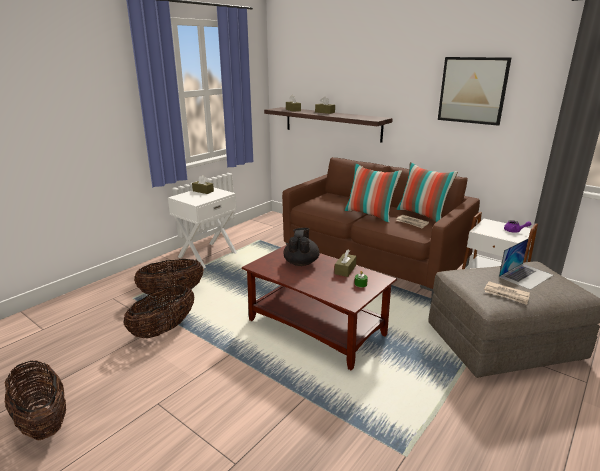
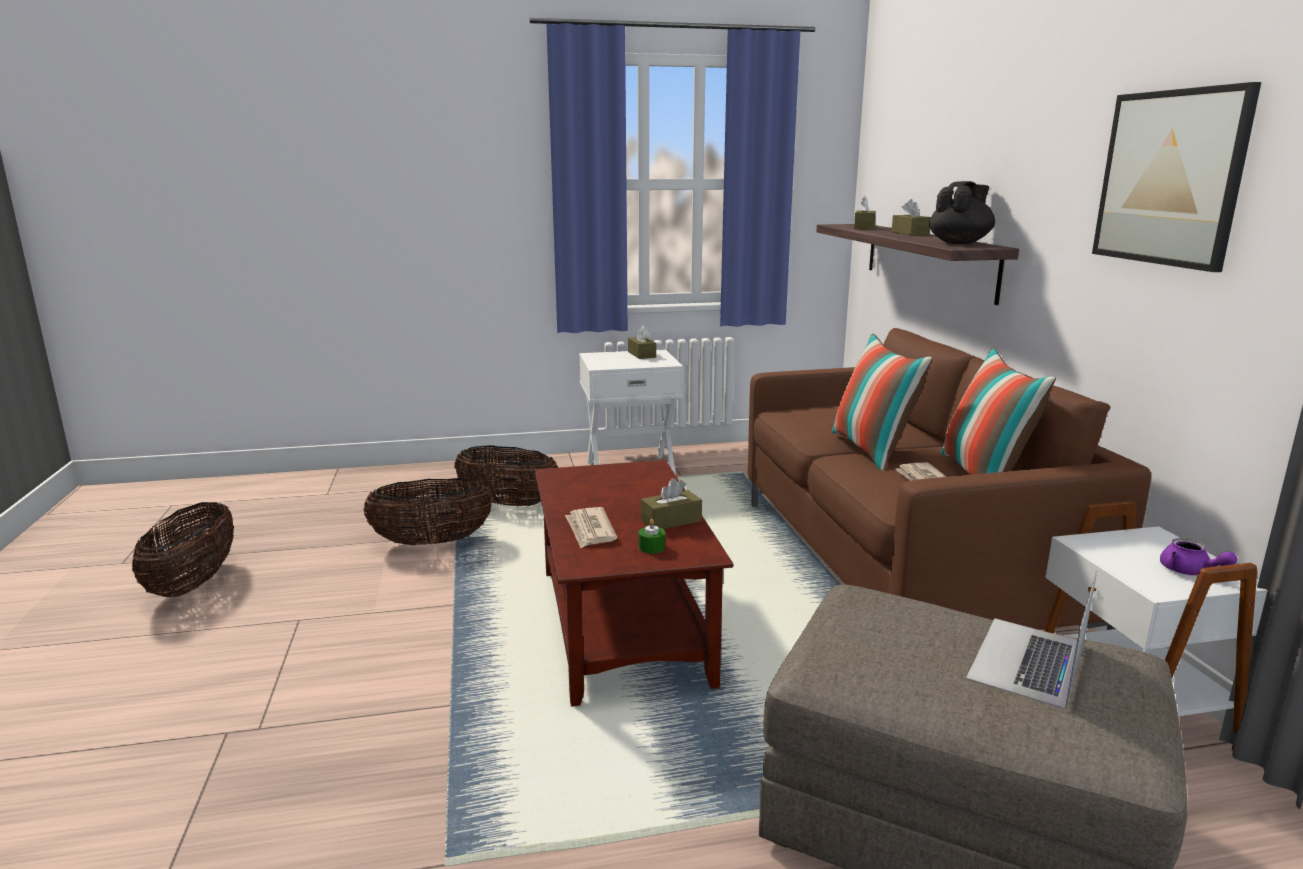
camera: 40 degrees right, 5 degrees down
black teapot [283,228,320,266] -> black teapot moved to [929,181,995,244]
newspaper [484,281,530,305] -> newspaper moved to [565,507,617,548]
laptop [499,238,553,290] -> laptop turned 120 degrees clockwise [966,571,1097,710]

